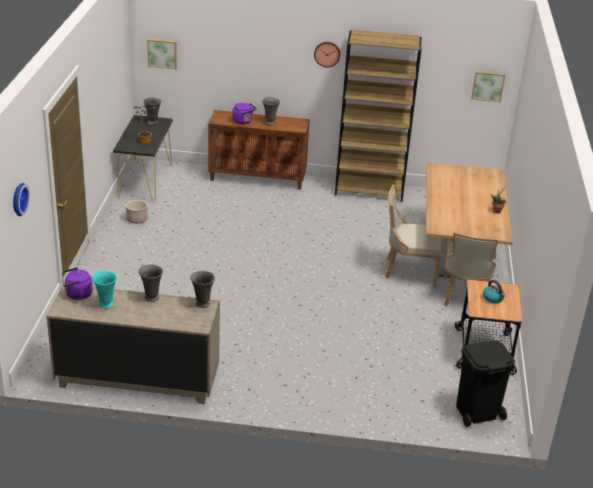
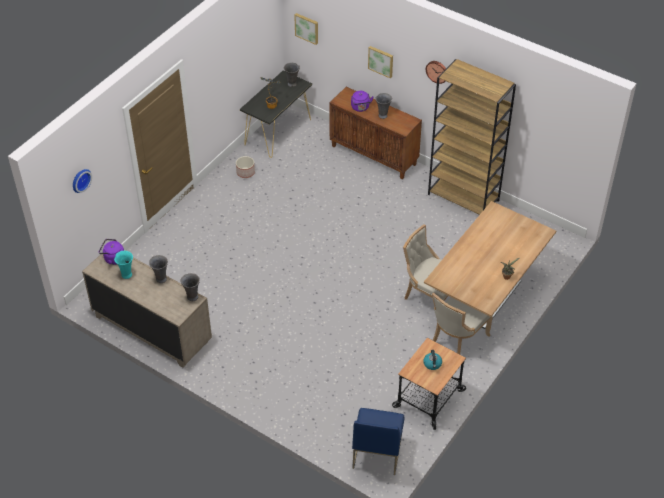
camera: 30 degrees right, 15 degrees up
black trash can [456,340,515,427] -> blue chair [352,408,405,475]
picture [471,71,505,102] -> picture moved to [368,46,393,78]

